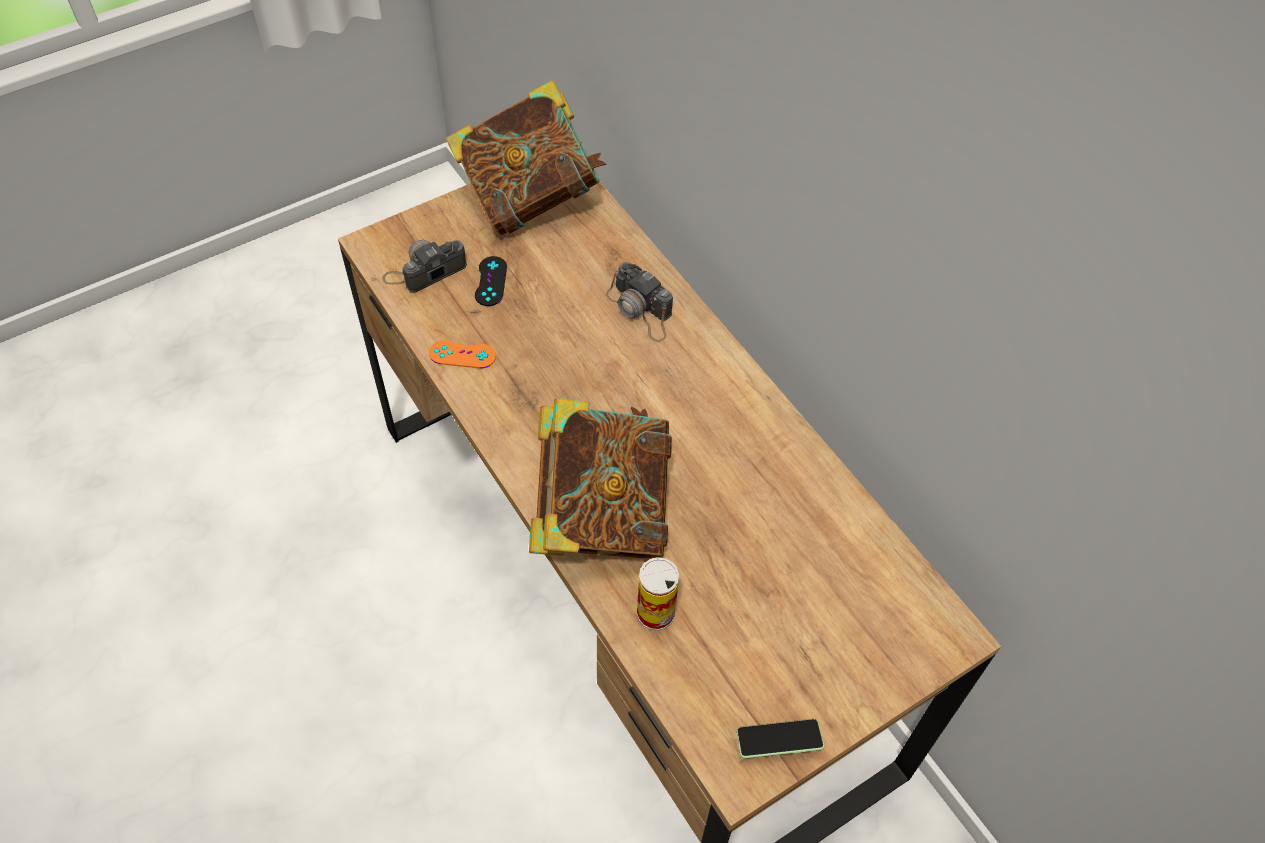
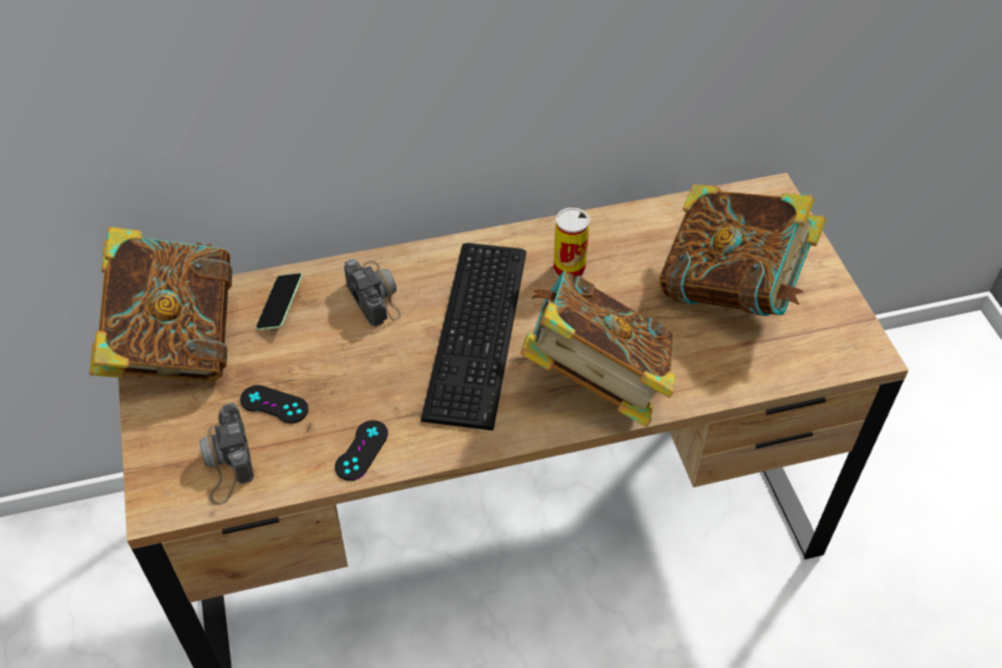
camera: 70 degrees left, 5 degrees down
orange game controller [429,340,496,368] -> black game controller [335,420,388,481]
camera [606,262,673,342] -> camera turned 90 degrees counterclockwise [344,259,401,327]
can [637,557,679,631] -> can moved to [553,208,589,278]
phone [736,719,825,758] -> phone moved to [256,273,303,330]
none -> keyboard [421,243,526,431]
none -> book [659,184,826,316]

